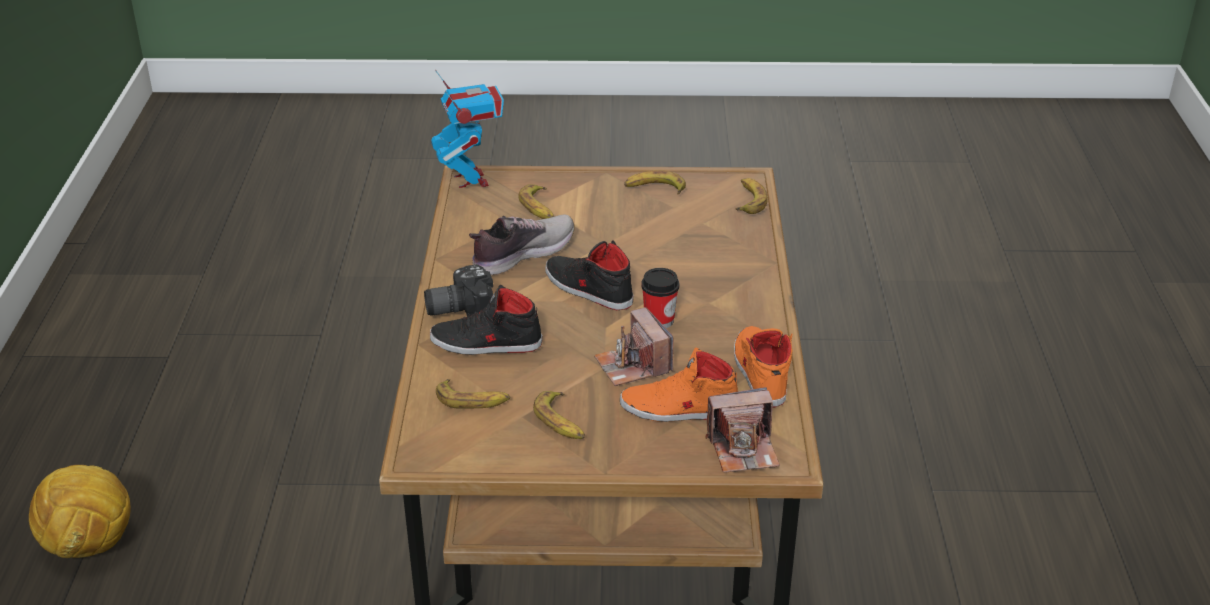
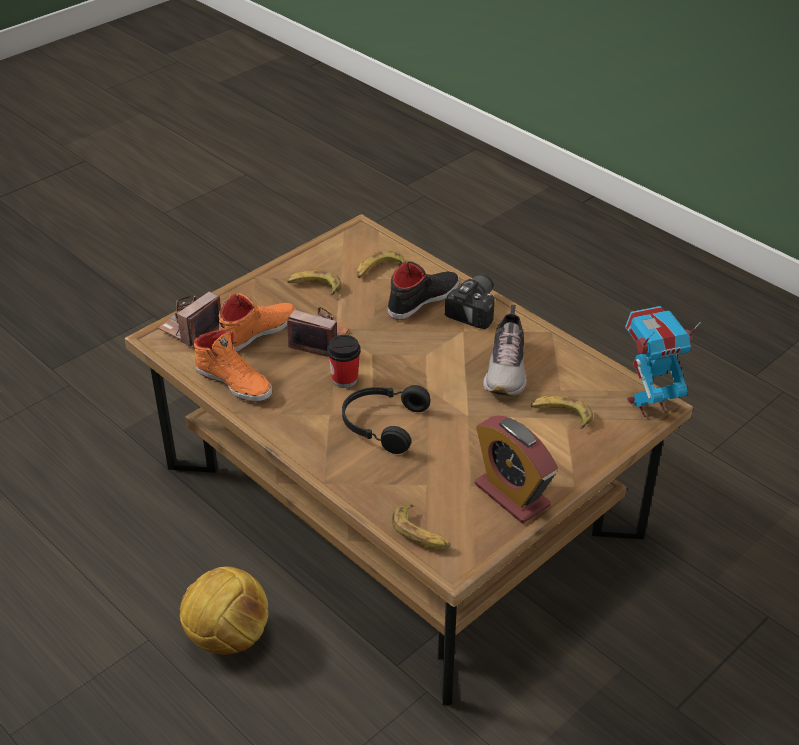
camera: 135 degrees right, 5 degrees up
football [29,465,131,558] -> football moved to [180,567,268,655]
toy robot [431,69,504,188] -> toy robot turned 135 degrees clockwise [625,306,701,417]
black shoe [545,240,634,311] -> none
banana [624,170,686,194] -> alarm clock [475,416,558,523]
none -> black headphones [342,385,430,454]

